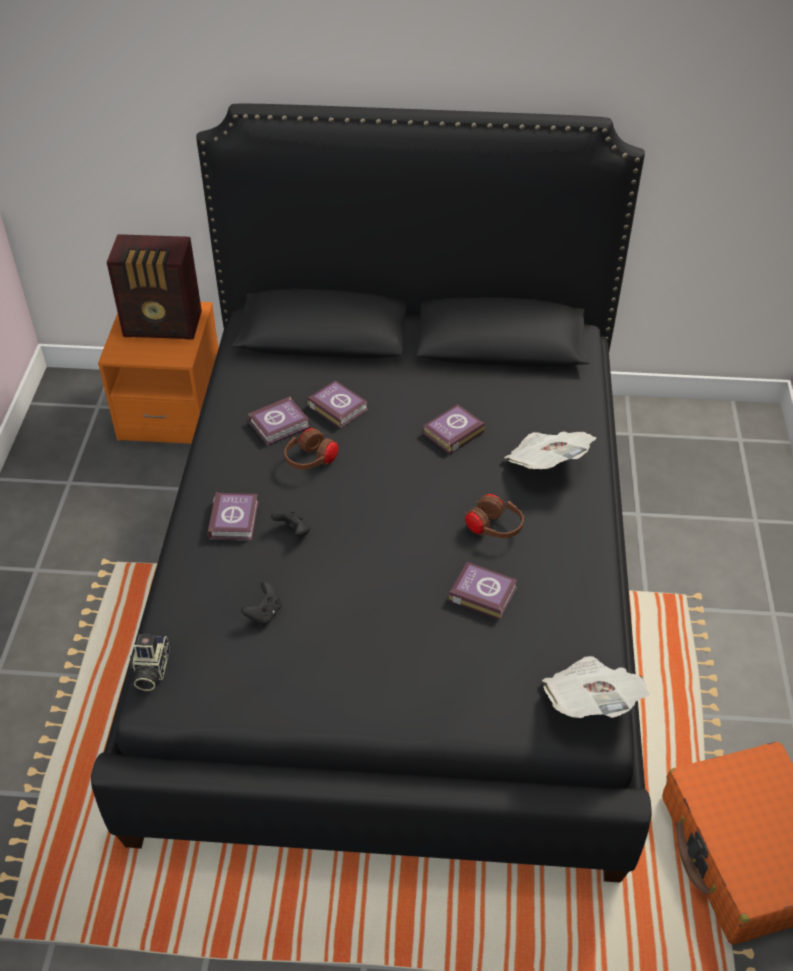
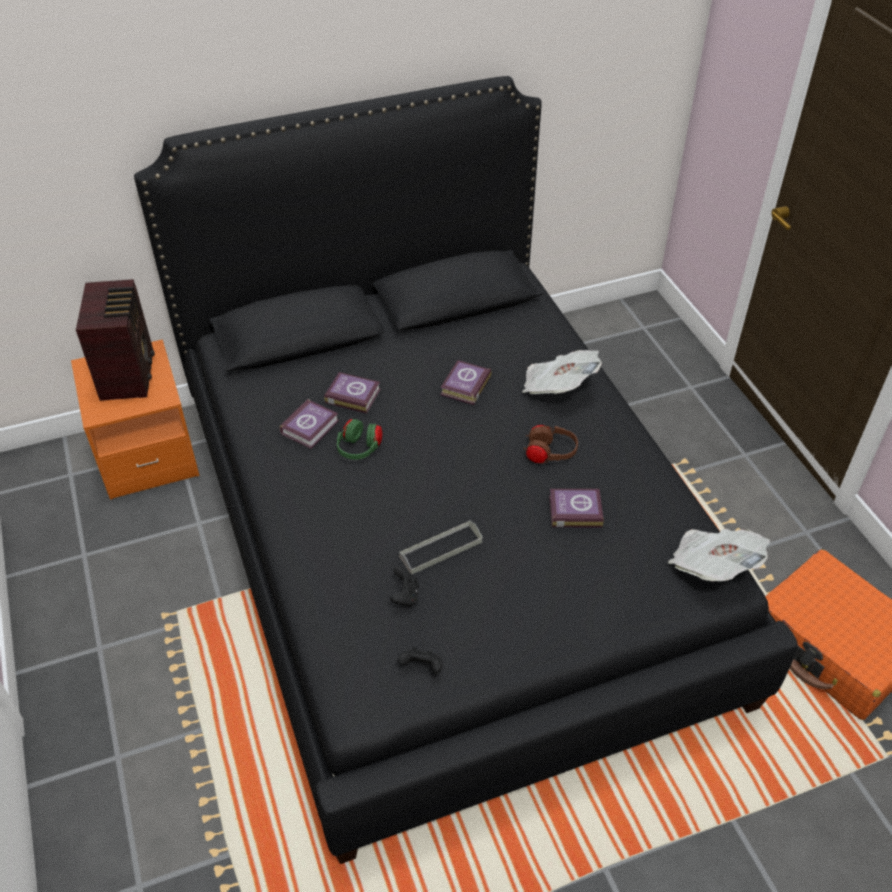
camera: 25 degrees left, 0 degrees up
radio [107,234,202,340] -> radio turned 75 degrees counterclockwise [76,279,155,401]
camera [130,634,170,691] -> none
book [208,492,259,541] -> none
black game controller [271,511,310,537] -> black game controller moved to [398,647,442,674]
brown headphones [284,428,338,470] -> green headphones [337,419,382,460]
none -> grey tray [399,520,482,574]

